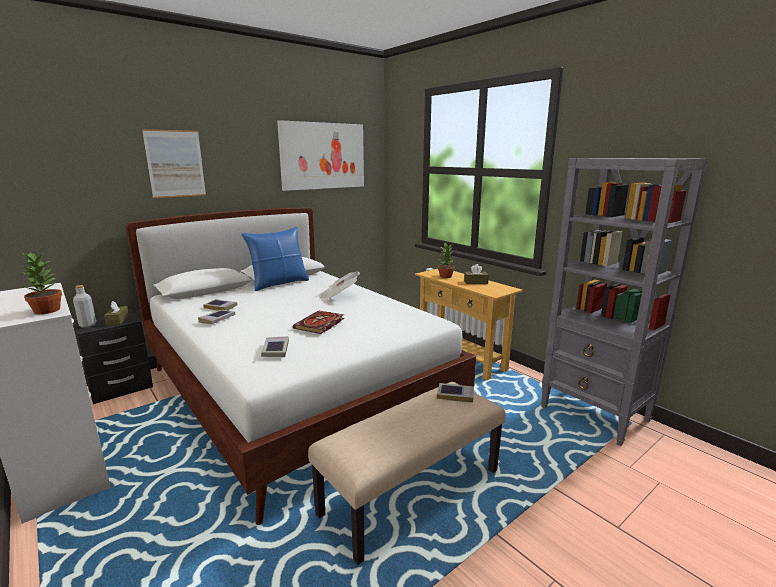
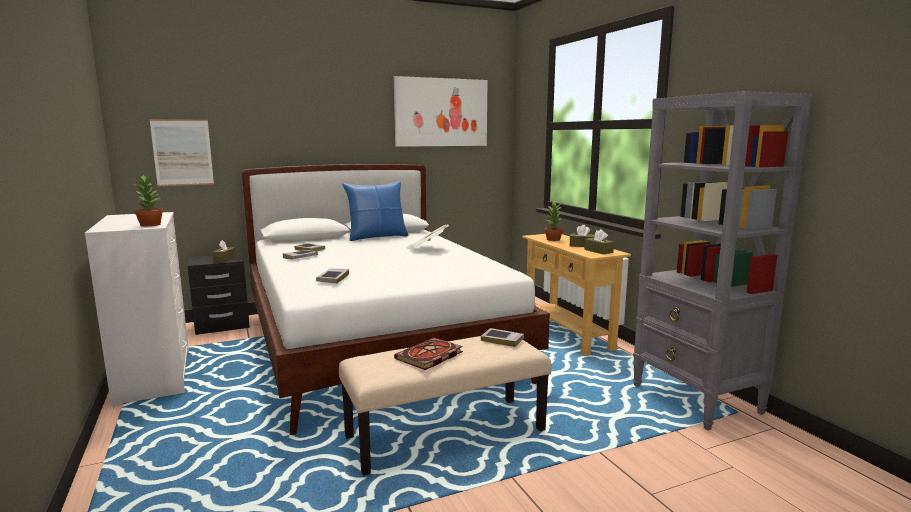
camera: 15 degrees right, 5 degrees down
grey bottle [73,285,96,328] -> none
picture [142,129,206,198] -> picture moved to [150,119,214,186]
book [293,310,344,334] -> book moved to [394,337,463,370]
none -> brown tissue box [585,229,614,254]

